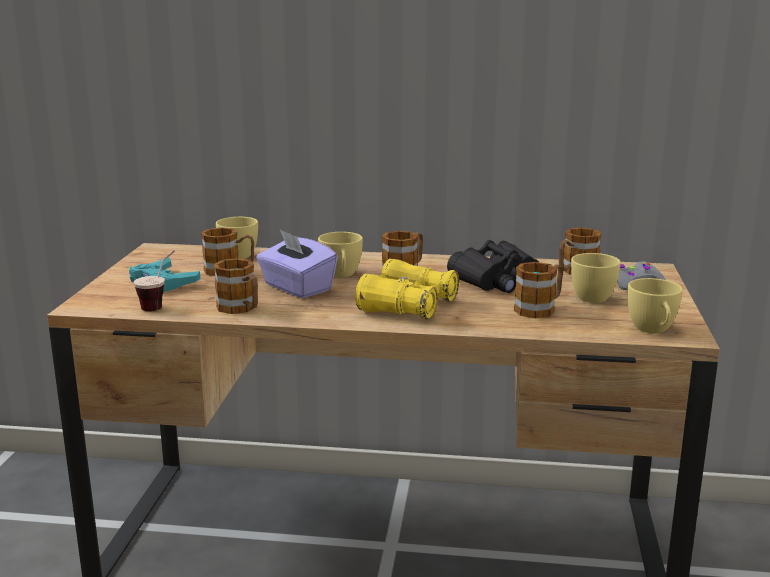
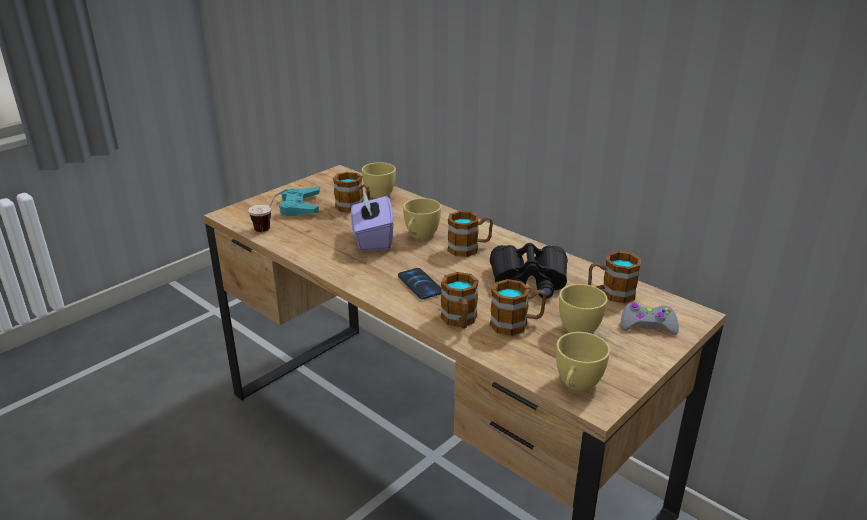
camera: 35 degrees right, 10 degrees up
mug [214,258,258,314] -> mug moved to [441,272,479,328]
yellow binoculars [355,259,459,320] -> phone [398,268,442,299]

